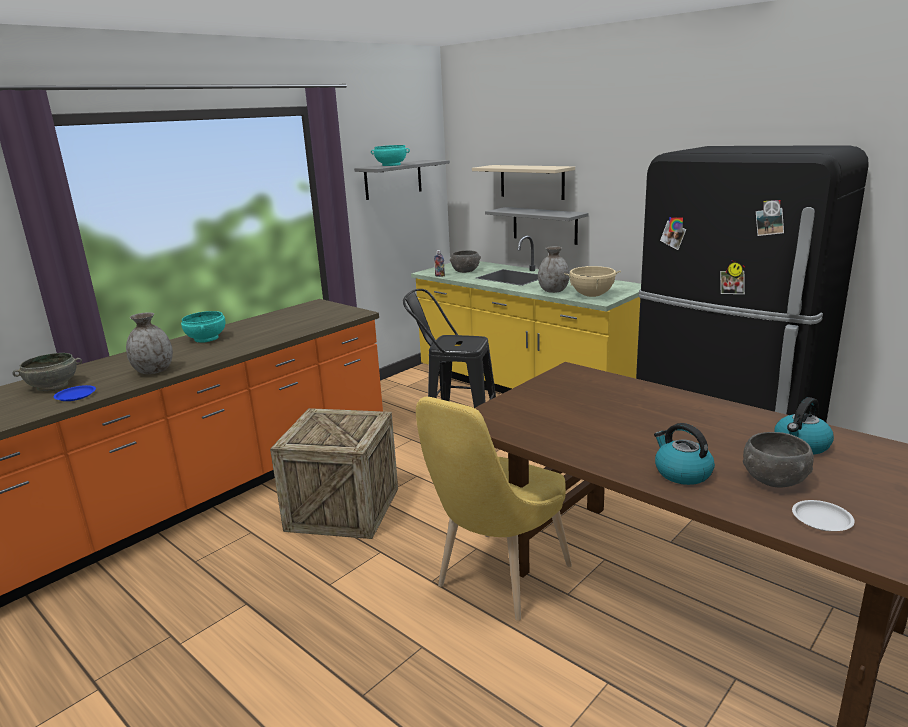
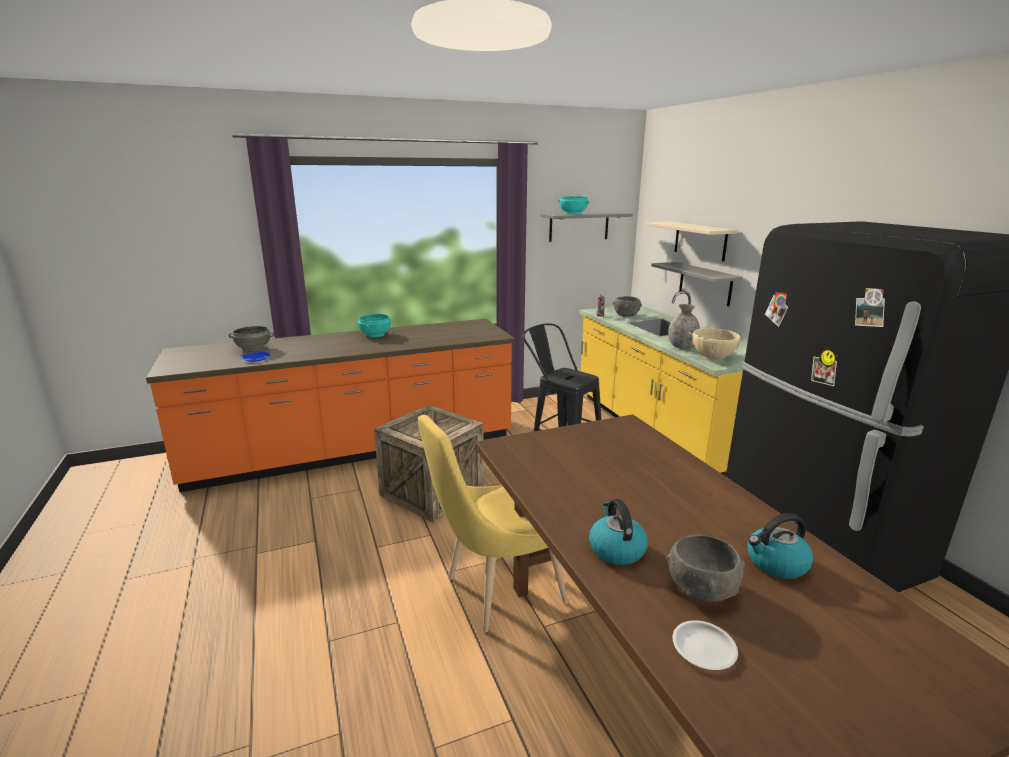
camera: 25 degrees right, 0 degrees up
grey vase [126,312,173,374] -> none

